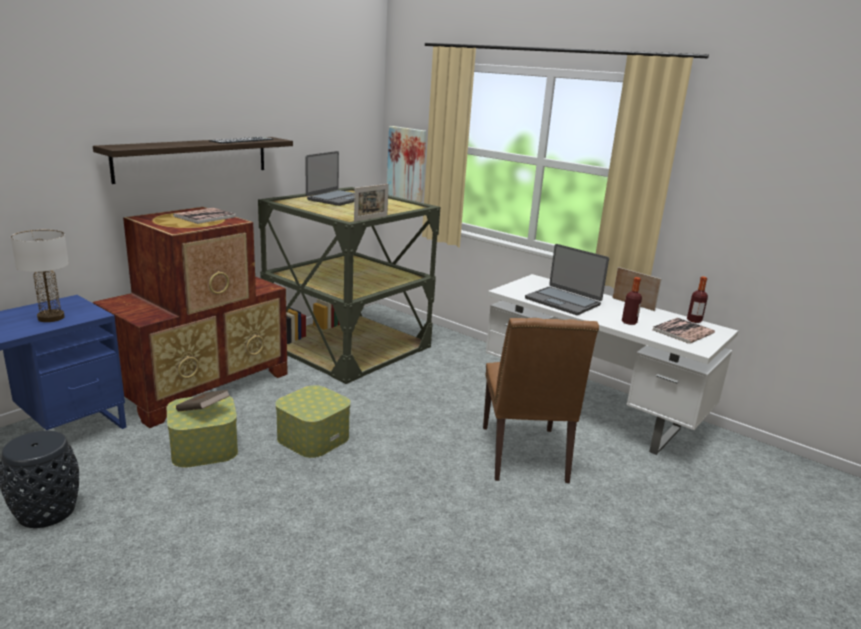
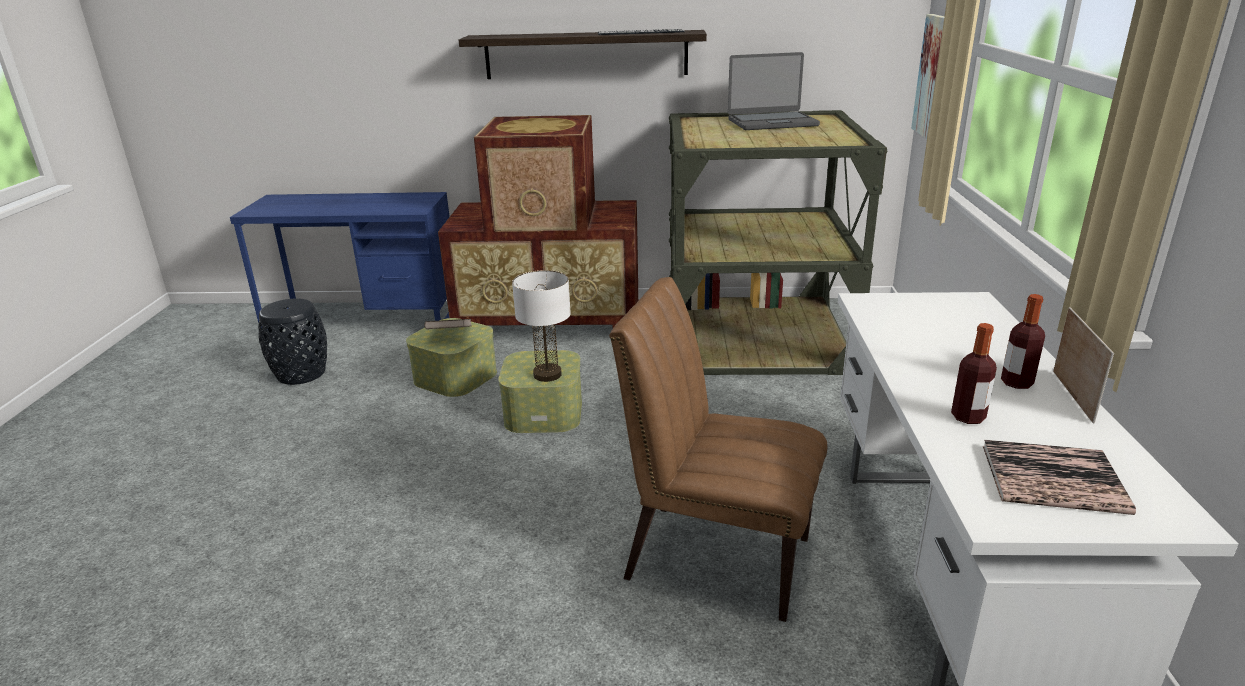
camera: 55 degrees right, 5 degrees up
table lamp [11,230,69,322] -> table lamp moved to [512,270,571,382]
book [173,208,236,224] -> none
picture frame [354,184,389,222] -> none
brown chair [483,318,599,483] -> brown chair turned 60 degrees clockwise [609,277,827,622]
laptop [525,244,609,315] -> none
bottle [687,276,708,323] -> bottle moved to [1001,294,1045,389]

